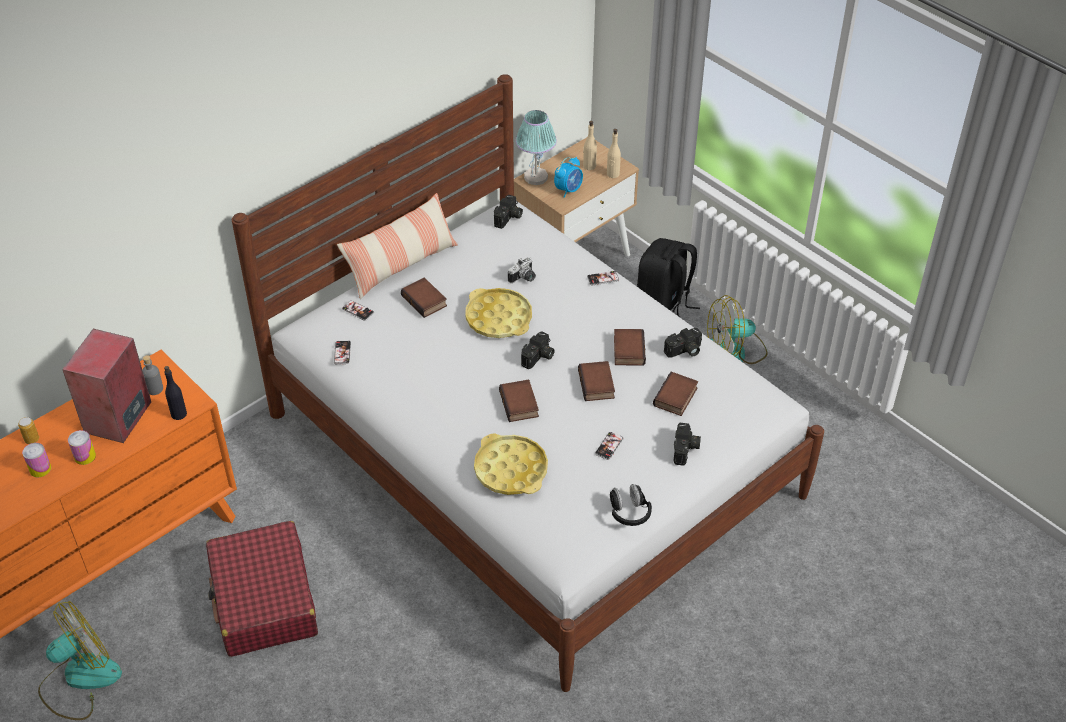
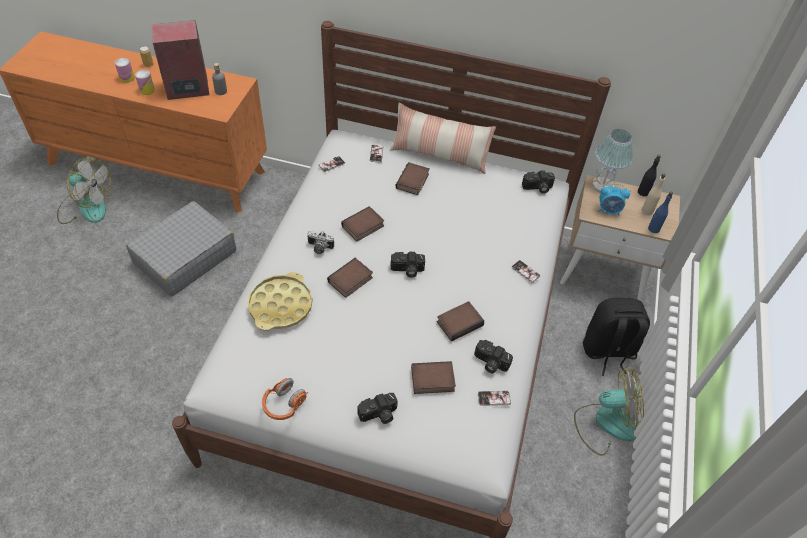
camera: 55 degrees right, 5 degrees up
black bottle [164,366,187,420] -> black bottle moved to [638,155,661,196]
red suitcase [206,521,318,657] -> grey suitcase [126,201,236,296]
yellow tray [466,288,532,338] -> none
camera [508,257,536,283] -> camera moved to [307,231,334,254]
book [578,361,615,401] -> book moved to [341,206,384,242]
phone [595,432,624,460] -> phone moved to [478,391,511,406]
beige bottle [607,129,621,178] -> blue bottle [648,192,673,233]
black headphones [610,484,652,526] -> orange headphones [262,378,308,420]
fan [707,295,768,364] -> fan turned 135 degrees clockwise [574,366,644,456]

